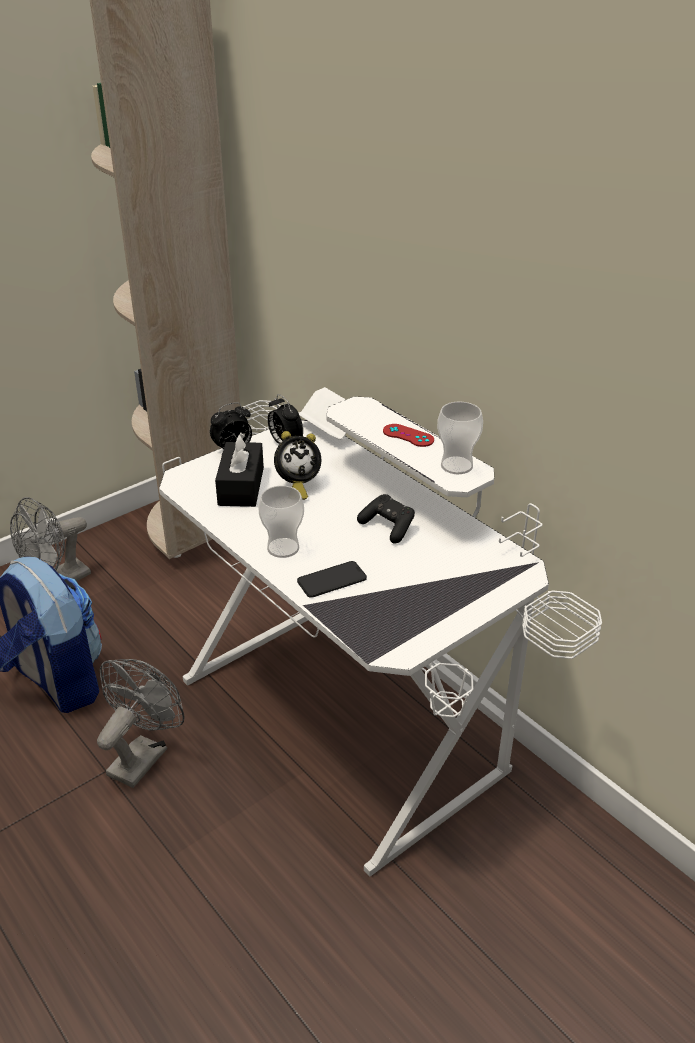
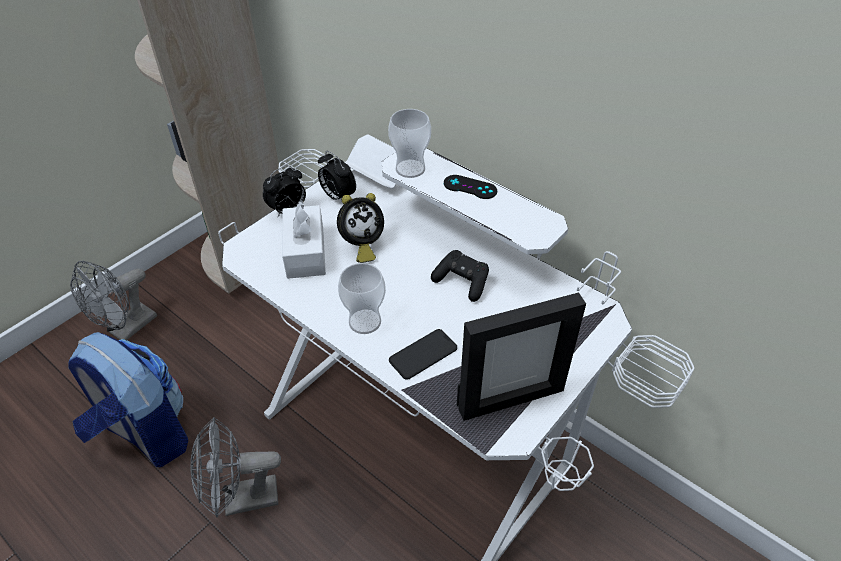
camera: 10 degrees left, 10 degrees up
grey fan [97,659,185,788] -> grey fan turned 120 degrees counterclockwise [190,417,281,517]
black tissue box [215,432,264,507] -> white tissue box [282,201,326,279]
red game controller [383,424,434,447] -> black game controller [444,175,497,199]
cup [437,402,483,474] -> cup moved to [388,109,431,178]
none -> picture frame [457,293,586,421]

